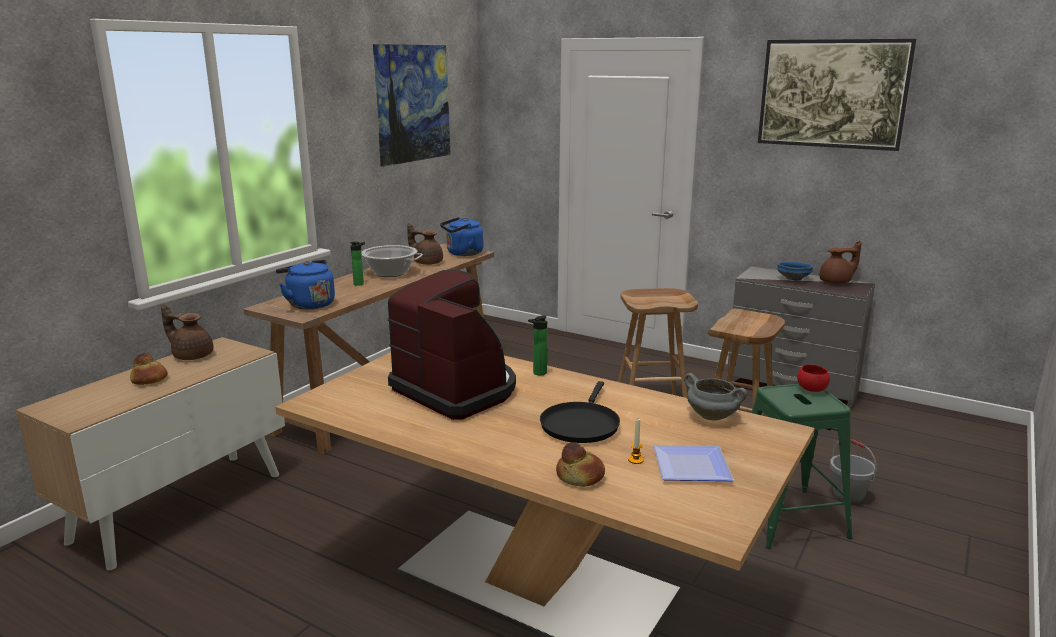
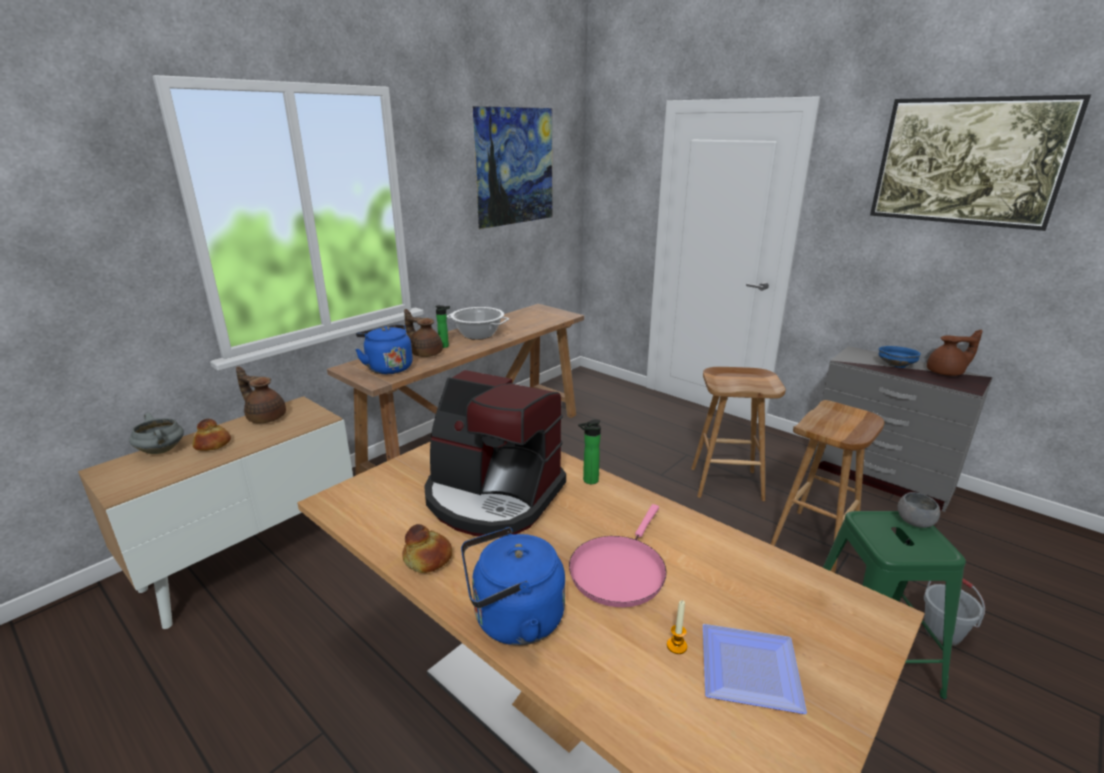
camera: 10 degrees right, 5 degrees up
coffee machine [387,270,516,420] -> coffee machine turned 150 degrees clockwise [424,370,566,538]
brown teapot [407,223,443,265] -> brown teapot moved to [404,309,443,357]
blue kettle [440,217,484,256] -> blue kettle moved to [461,527,565,645]
black frying pan [540,381,620,443] -> pink frying pan [569,504,667,607]
bread [556,442,605,487] -> bread moved to [402,524,452,573]
grey cooking pot [684,373,747,421] -> grey cooking pot moved to [129,413,184,454]
red bowl [797,364,830,392] -> grey bowl [898,492,940,528]

